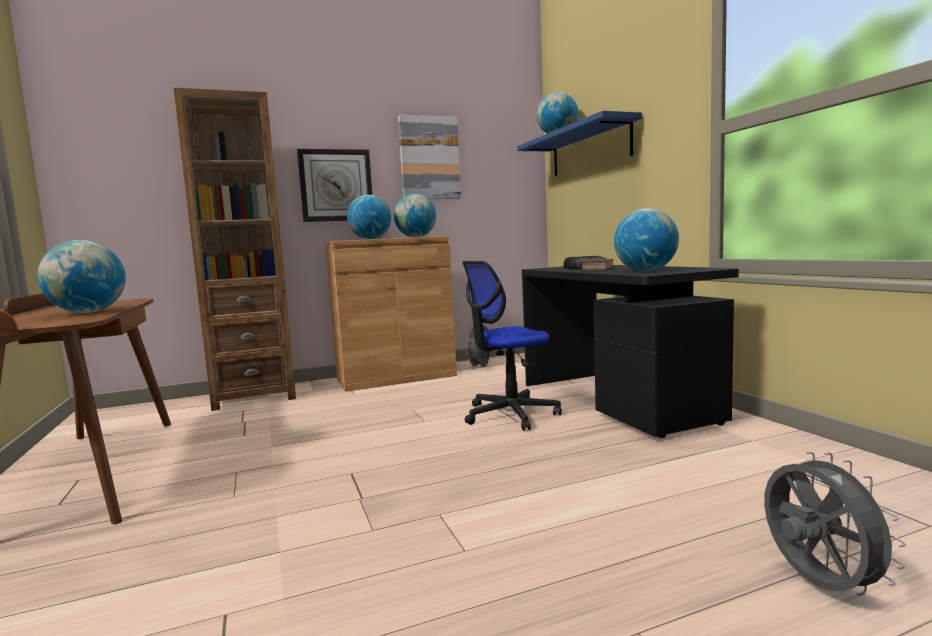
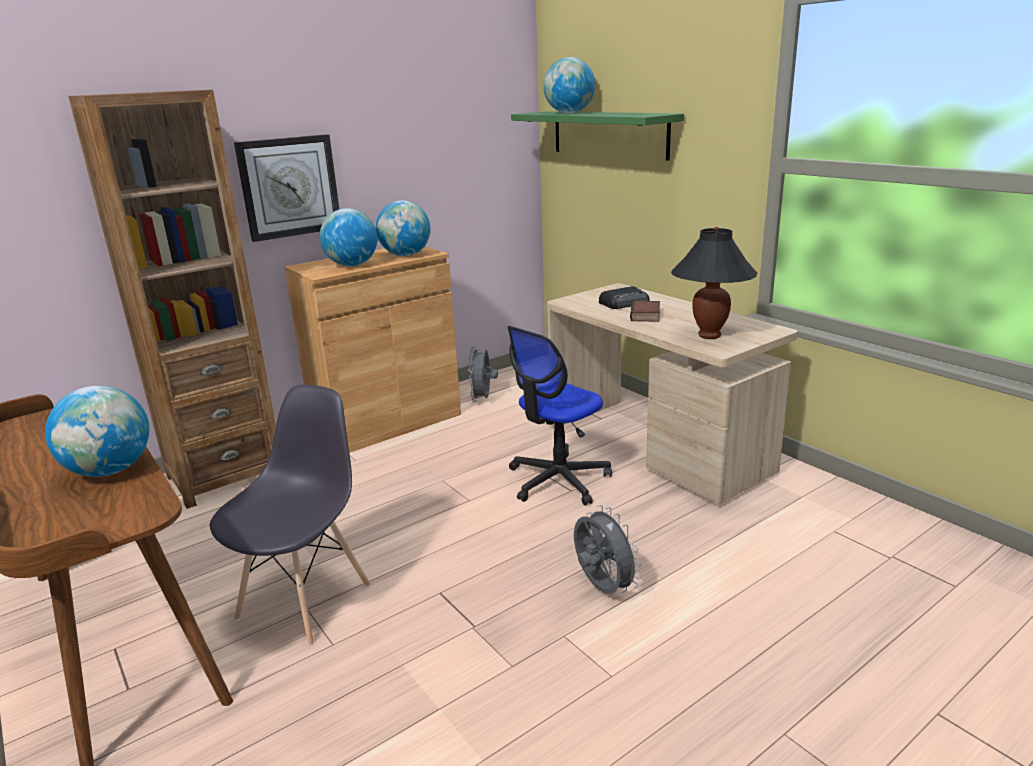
camera: 15 degrees left, 15 degrees up
picture [398,115,461,199] -> none
blue shelf [517,111,642,176] -> green shelf [511,111,684,161]
black desk [522,265,739,438] -> beige desk [547,283,798,504]
globe [614,208,679,271] -> black table lamp [671,227,757,339]
grey fan [764,452,906,596] -> grey fan moved to [574,505,642,594]
none -> grey chair [210,385,371,645]

